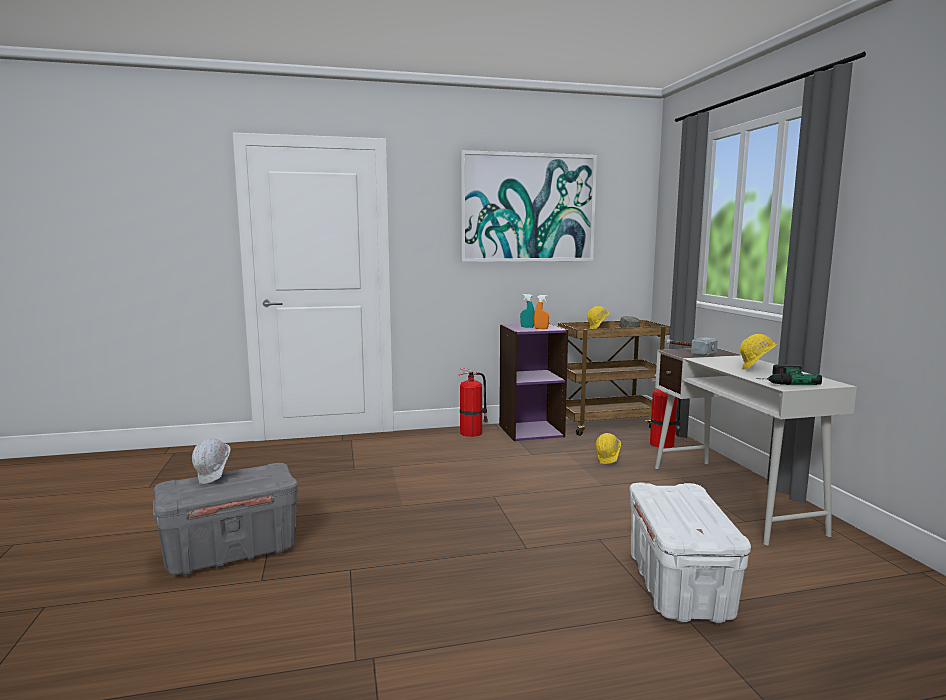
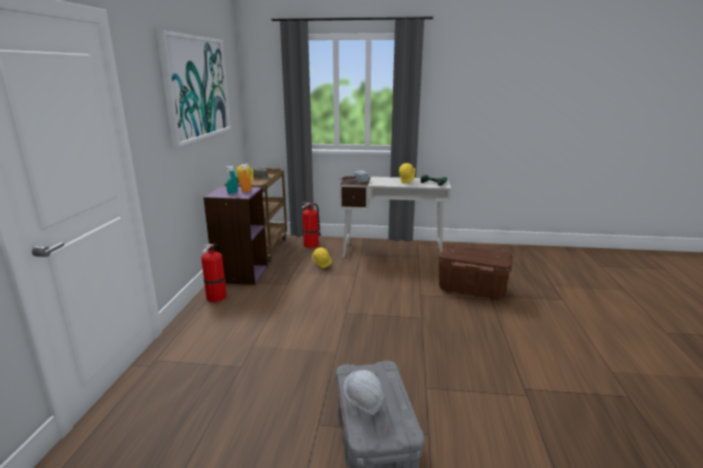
camera: 70 degrees left, 10 degrees up
white storage box [629,483,751,623] -> brown storage box [438,244,512,300]

